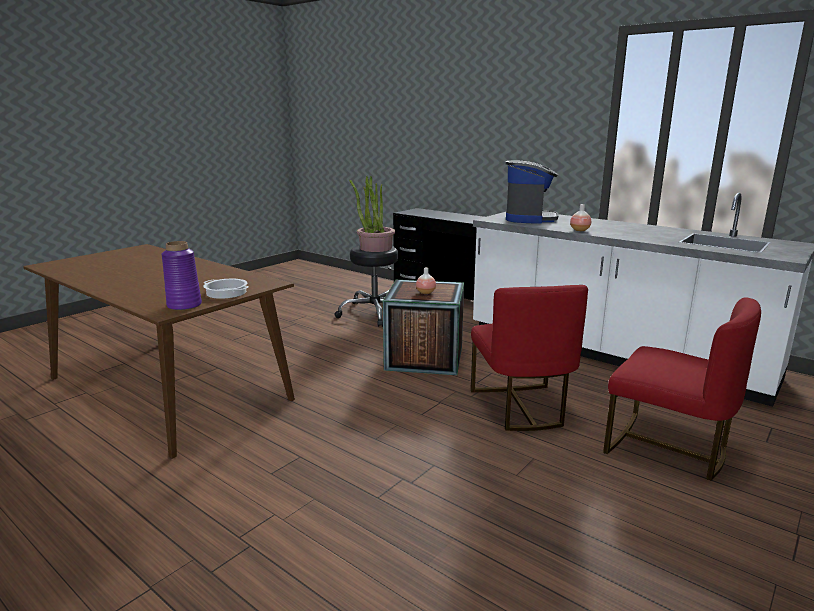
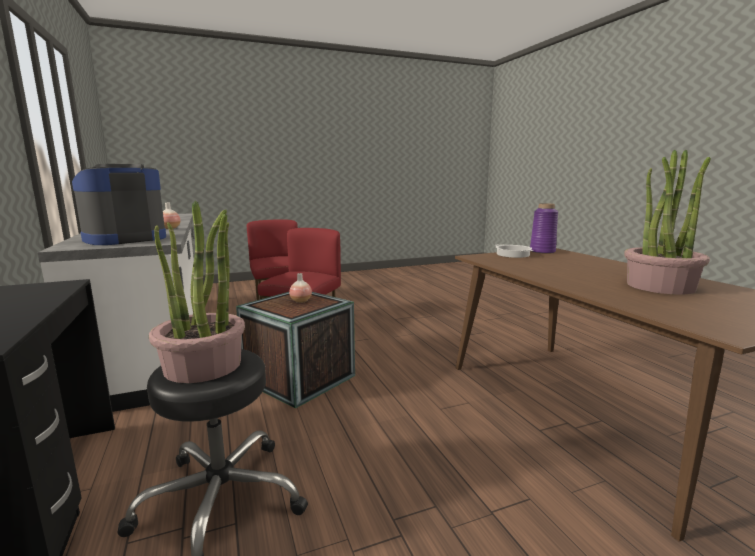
camera: 150 degrees left, 5 degrees down
none -> potted plant [624,150,711,295]

